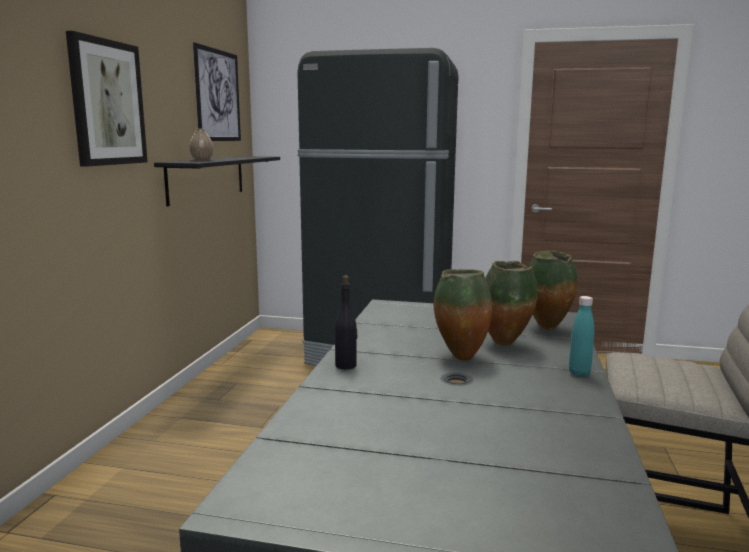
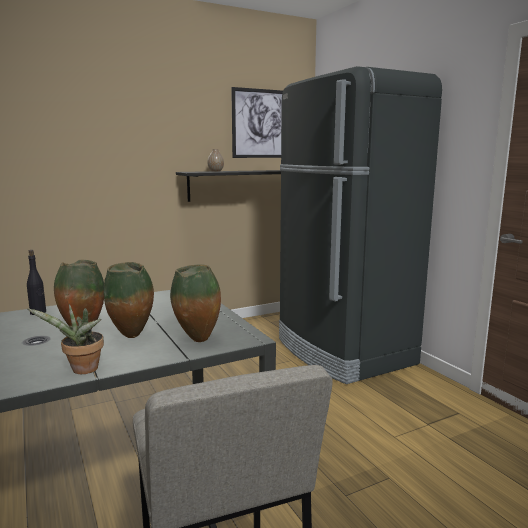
camera: 50 degrees right, 0 degrees up
picture [66,31,148,167] -> none
turquoise bottle [569,296,594,377] -> potted plant [27,304,104,374]

